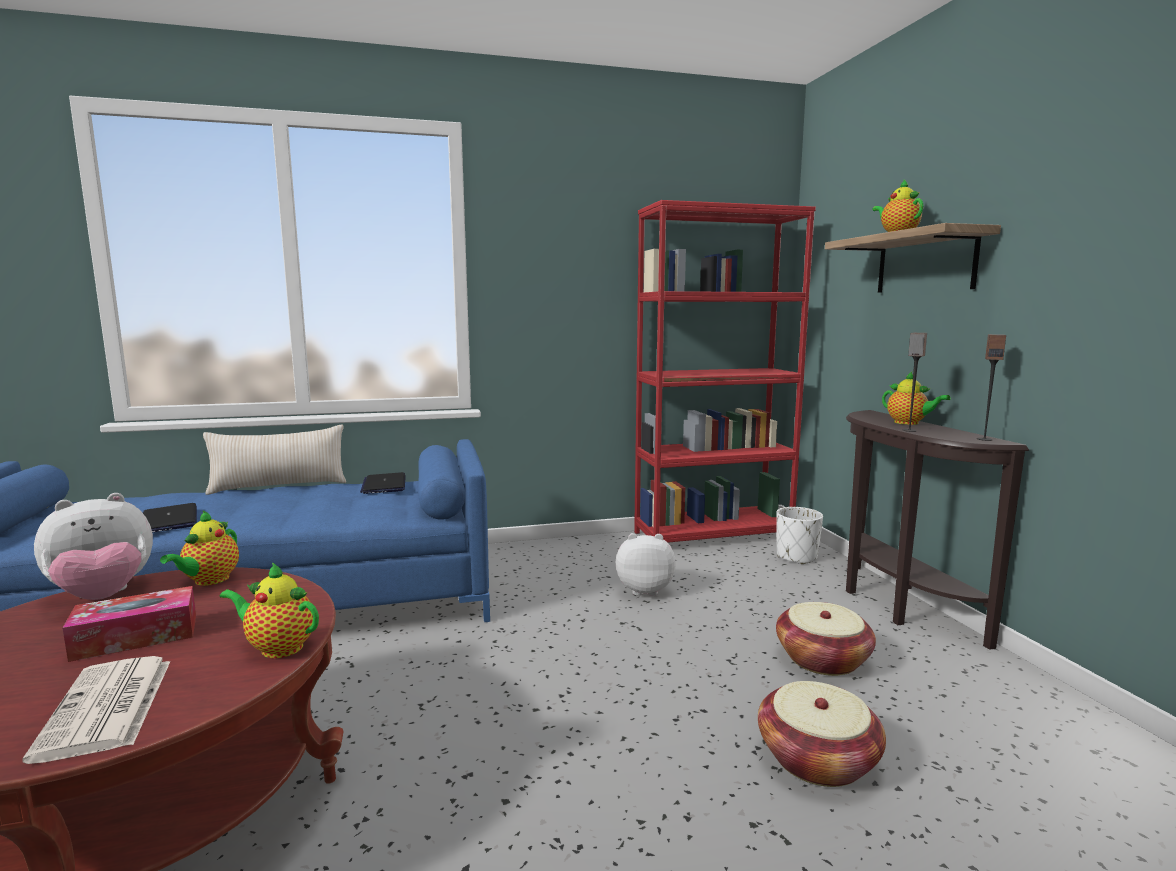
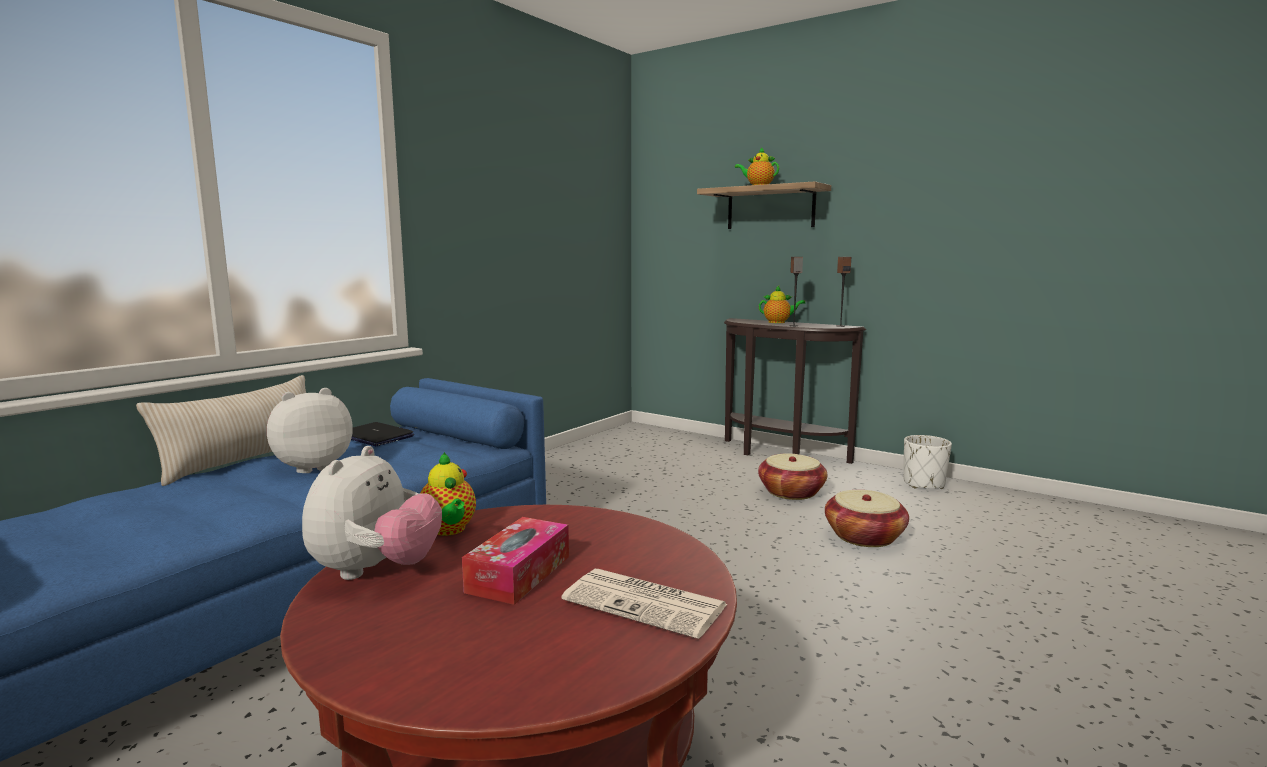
camera: 40 degrees left, 0 degrees up
laptop [142,503,197,533] -> none
teapot [220,562,319,658] -> none
plush toy [616,533,676,596] -> plush toy moved to [267,388,353,473]
red bookcase [634,200,816,543] -> none
white planter [776,507,823,564] -> white planter moved to [904,435,952,489]

